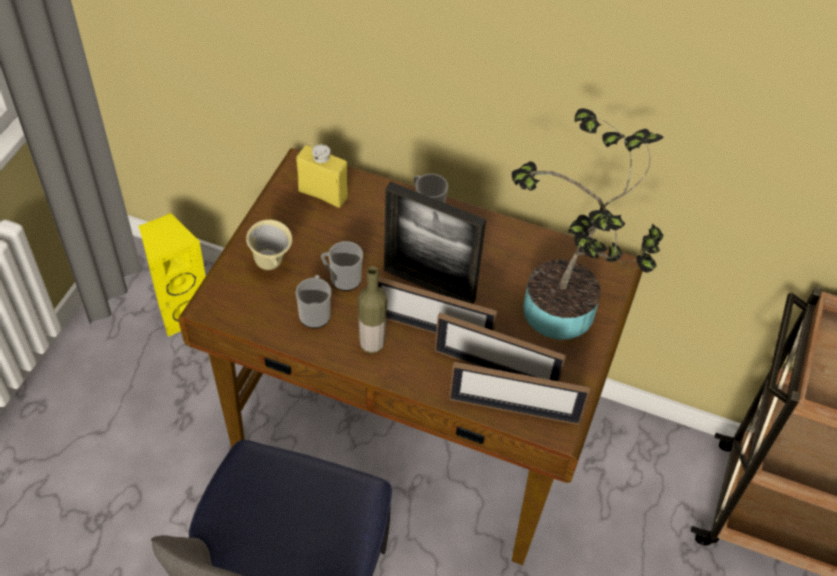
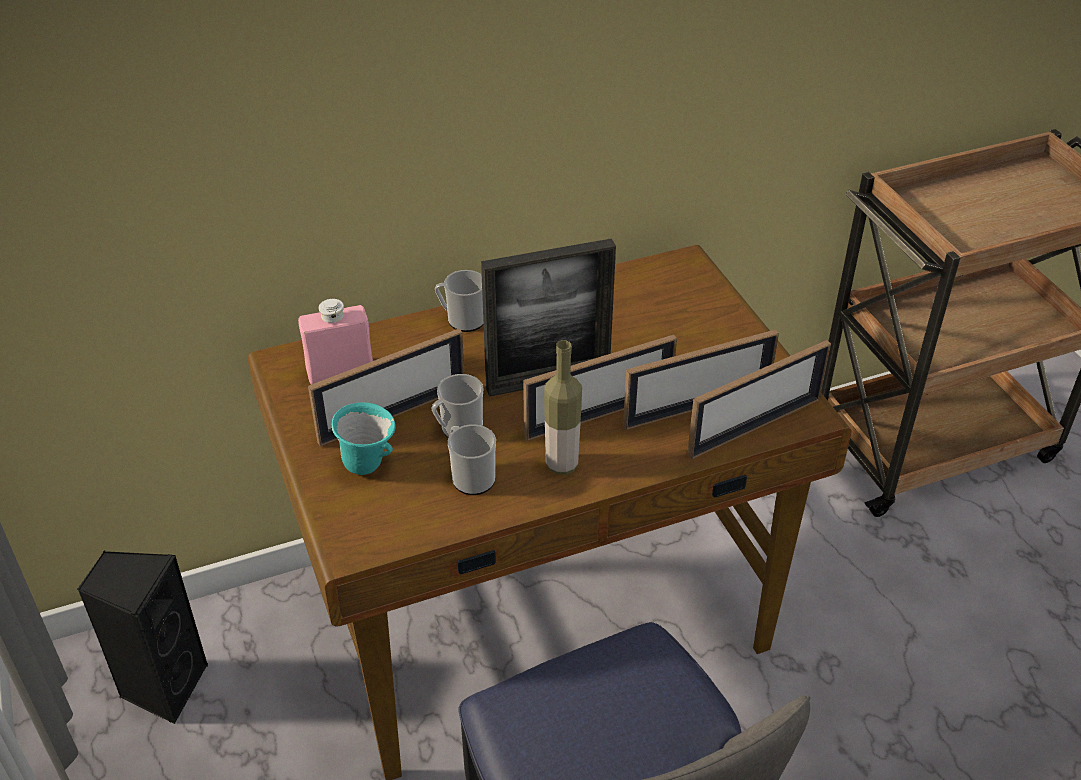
camera: 40 degrees left, 10 degrees down
yellow speaker [139,213,206,337] -> black speaker [77,550,208,724]
beige mug [246,220,292,270] -> turquoise mug [332,402,396,475]
yellow bottle [296,144,348,208] -> pink bottle [298,299,373,384]
potted plant [512,108,664,340] -> none
none -> picture frame [308,329,465,447]

